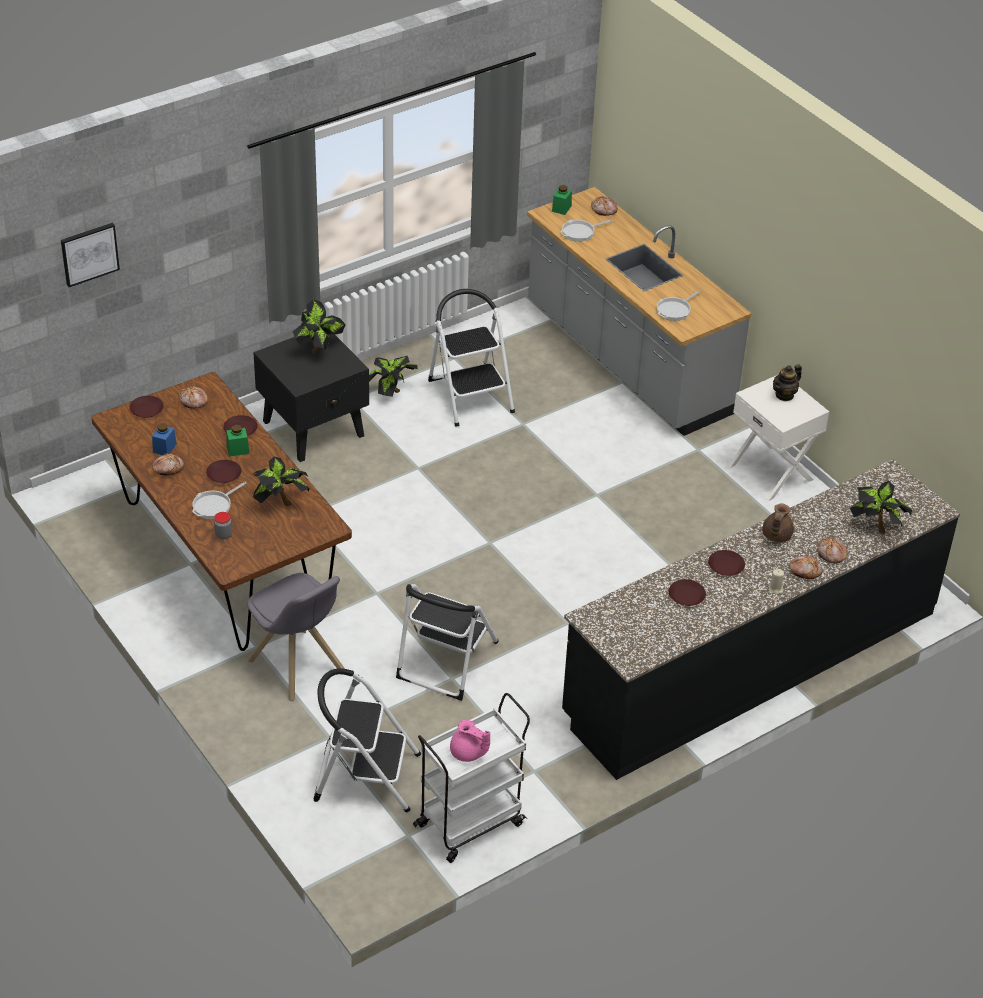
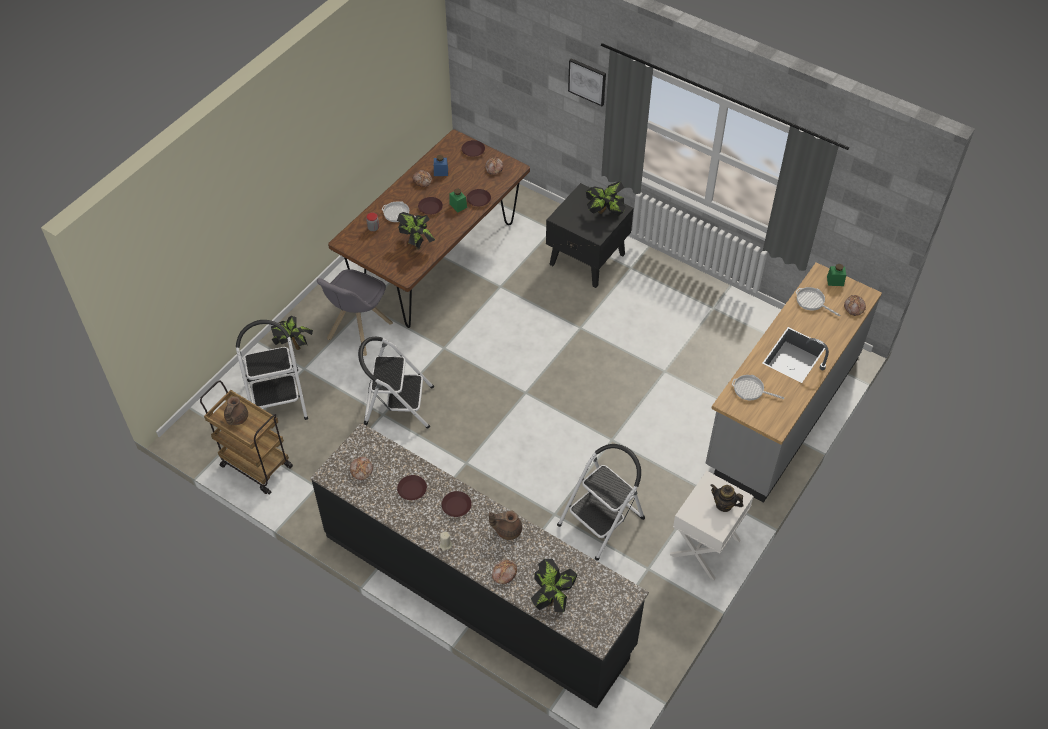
camera: 70 degrees right, 10 degrees up
picture [61,223,120,287] -> picture moved to [568,58,606,106]
potted plant [369,356,418,397] -> potted plant moved to [271,316,313,350]
white cart [413,693,530,863] -> brown cart [200,381,293,494]
step ladder [428,289,515,427] -> step ladder moved to [557,444,645,561]
pink teapot [450,720,490,762] -> brown teapot [224,396,248,425]
bread [789,555,823,579] -> bread moved to [350,457,373,480]

